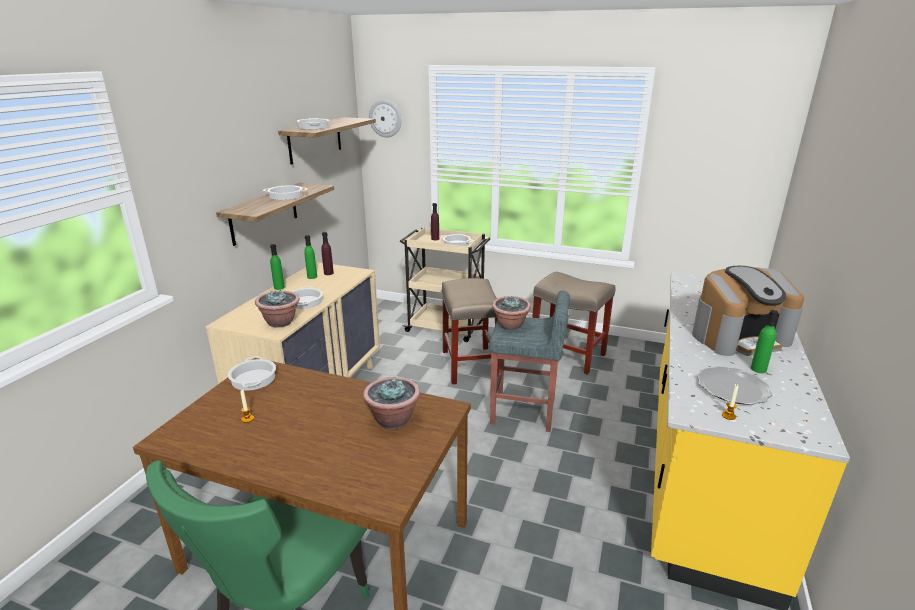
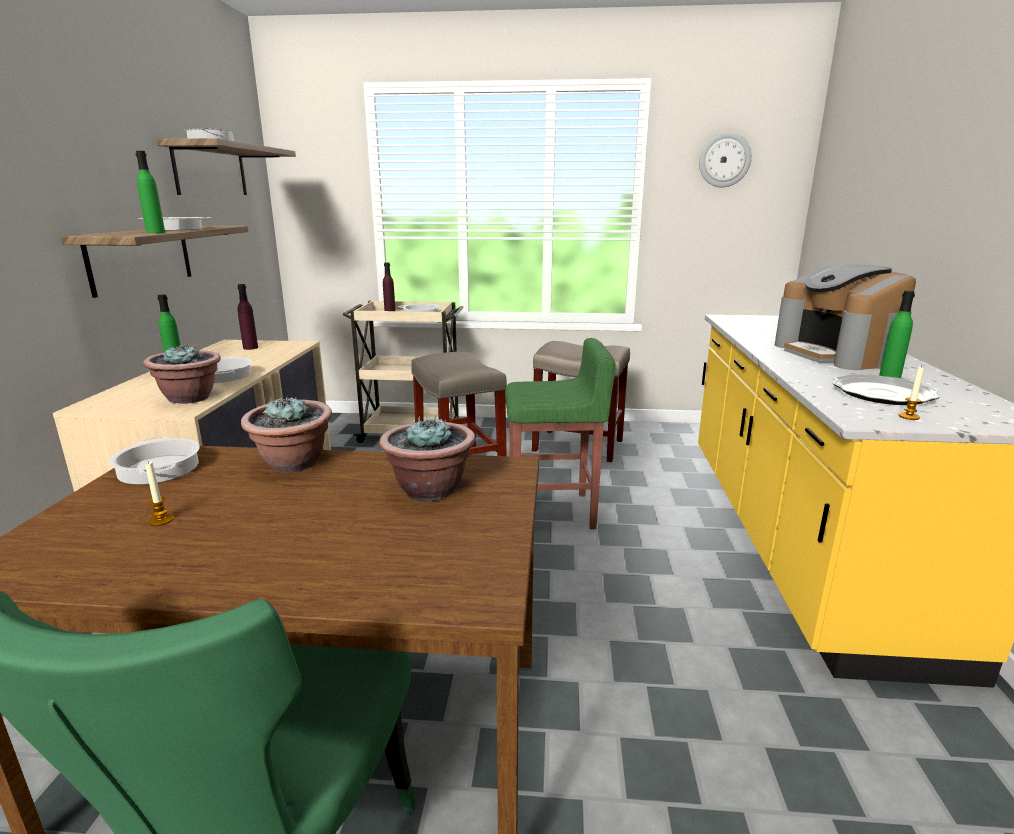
camera: 15 degrees left, 5 degrees down
green bottle [304,235,317,279] -> green bottle moved to [135,151,165,233]
wall clock [369,100,402,137] -> wall clock moved to [699,132,752,187]
grey stool [489,291,570,432] -> green stool [505,338,616,529]
potted plant [492,296,531,330] -> potted plant moved to [241,397,332,472]
coffee machine [692,266,804,356] -> coffee machine turned 105 degrees clockwise [775,265,916,370]

